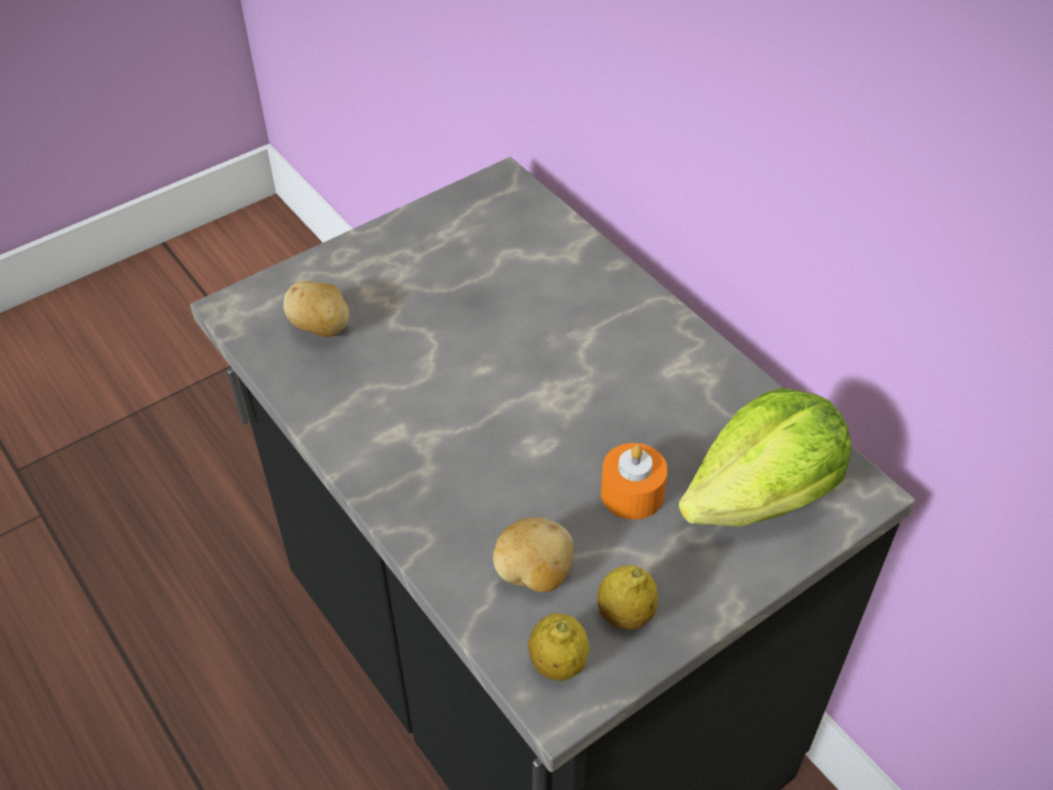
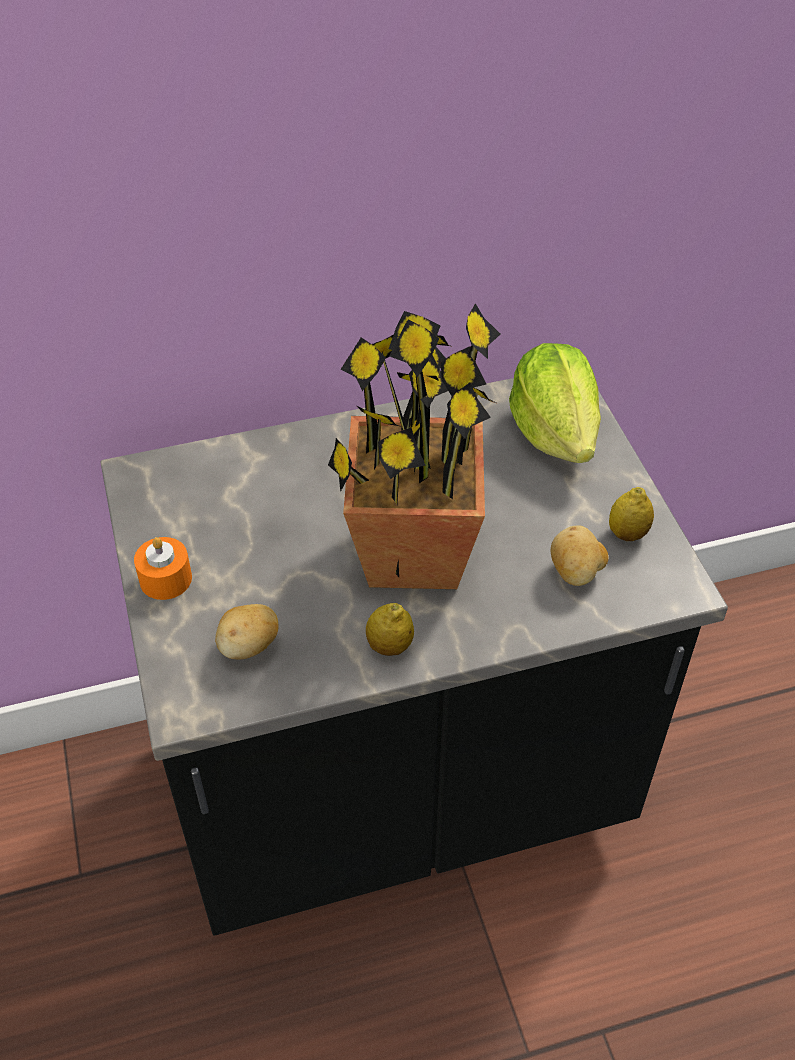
camera: 70 degrees left, 0 degrees up
lemon [528,613,589,681] -> lemon moved to [366,603,414,656]
orange candle [601,443,668,520] -> orange candle moved to [134,537,192,600]
none -> potted plant [328,303,500,589]

